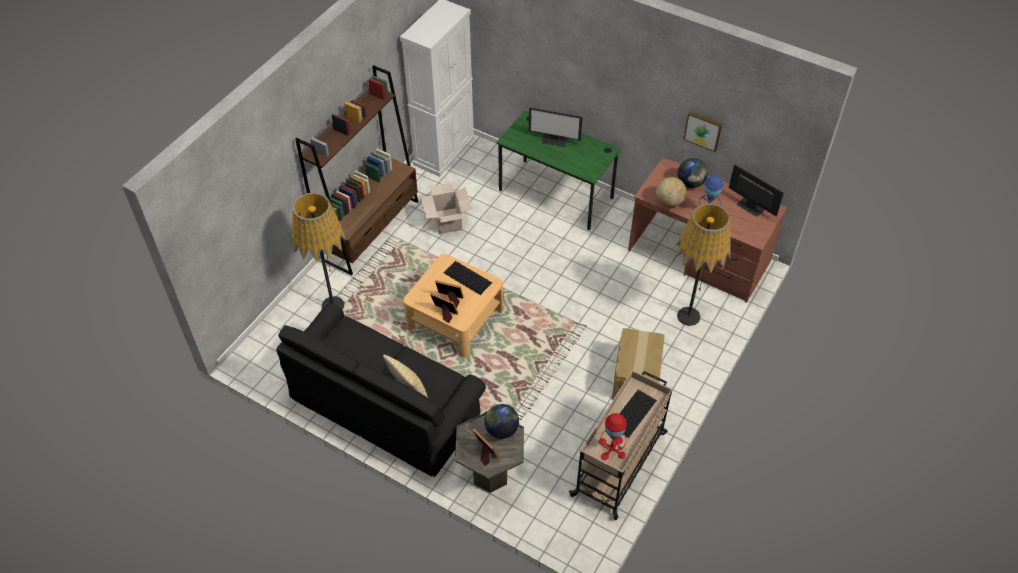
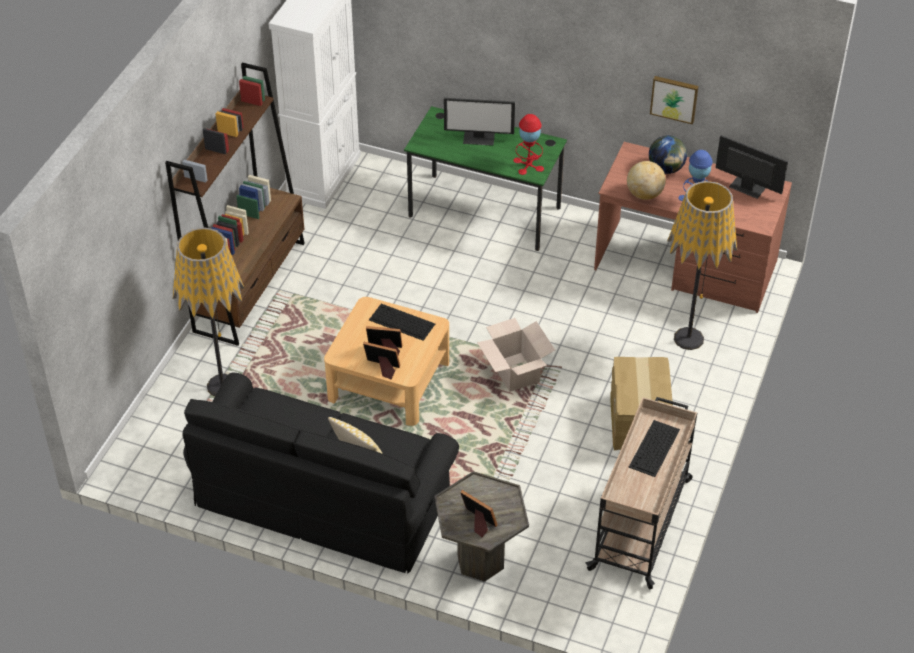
camera: 10 degrees left, 5 degrees down
cardboard box [421,183,472,234] -> cardboard box moved to [477,318,555,392]
globe [484,404,519,439] -> none
red table lamp [599,413,627,460] -> red table lamp moved to [513,114,544,175]

